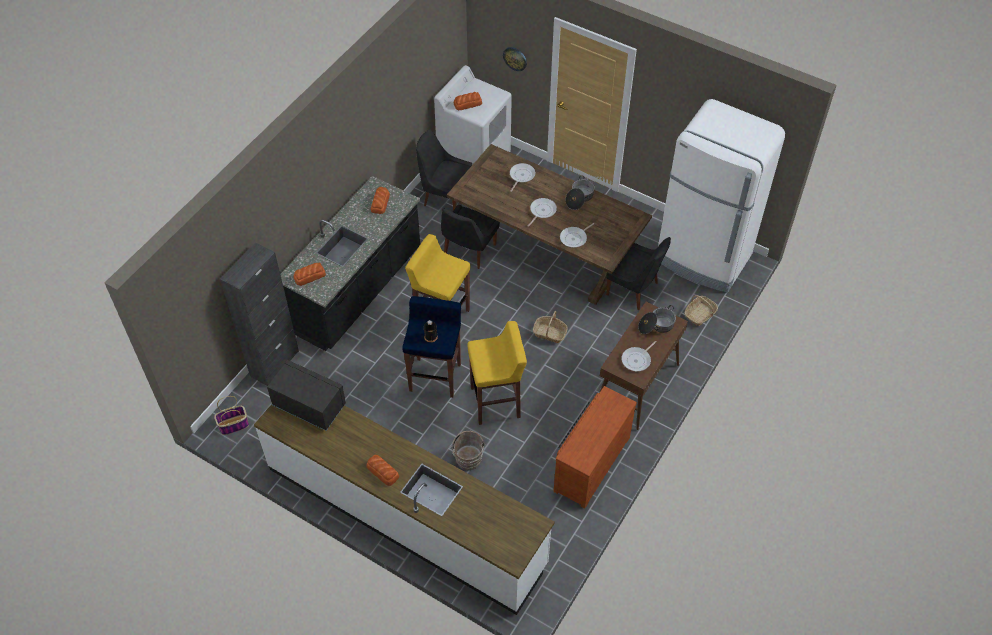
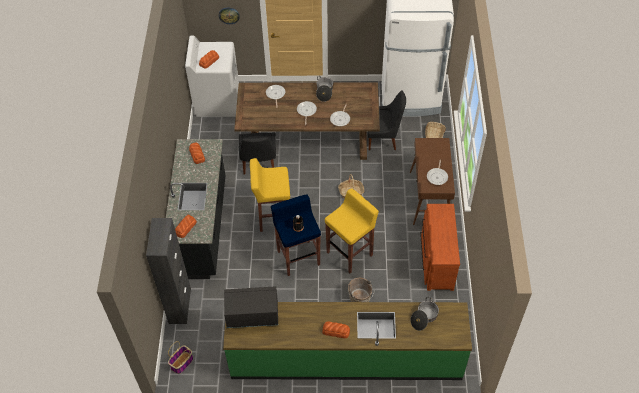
camera: 30 degrees left, 0 degrees up
white counter [254,404,555,615] -> green counter [223,302,472,380]
black chair [416,129,472,211] -> none
cooking pot [638,305,676,334] -> cooking pot moved to [411,297,439,331]

